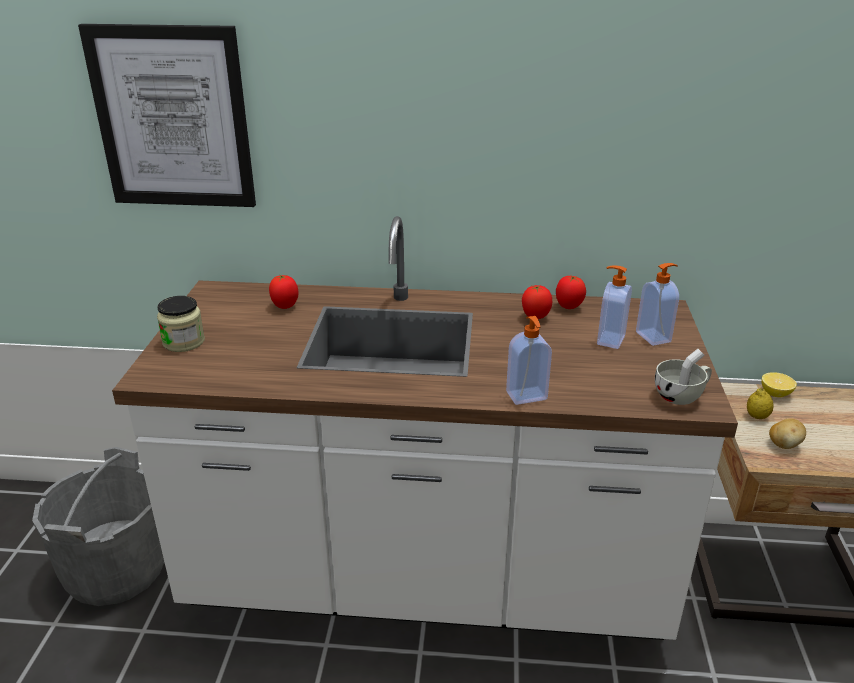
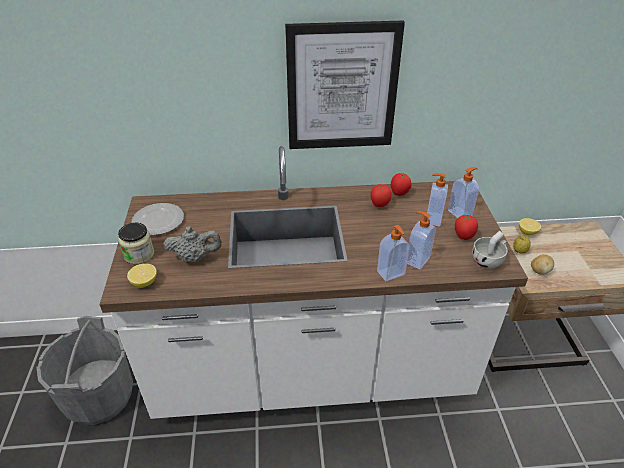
camera: 10 degrees left, 10 degrees up
picture [78,24,256,207] -> picture moved to [285,21,405,149]
tomato [269,275,298,309] -> tomato moved to [455,215,478,240]
none -> lemon [127,264,157,288]
none -> plate [131,203,184,235]
none -> grey teapot [163,226,222,262]
none -> soap dispenser [407,211,436,270]

